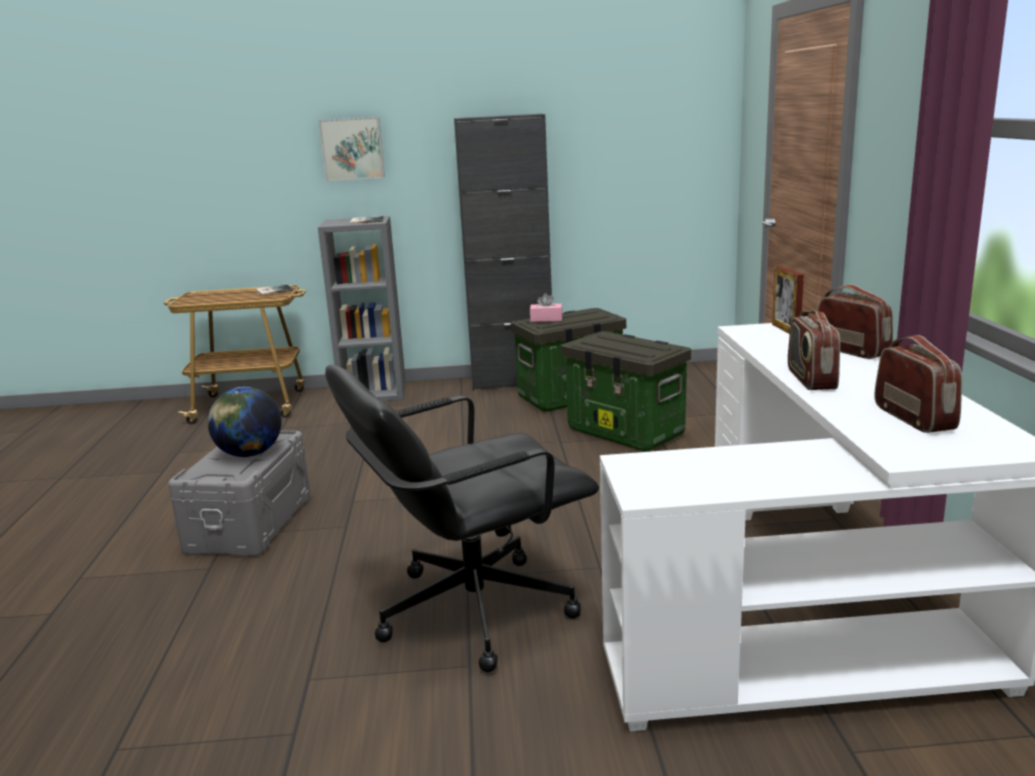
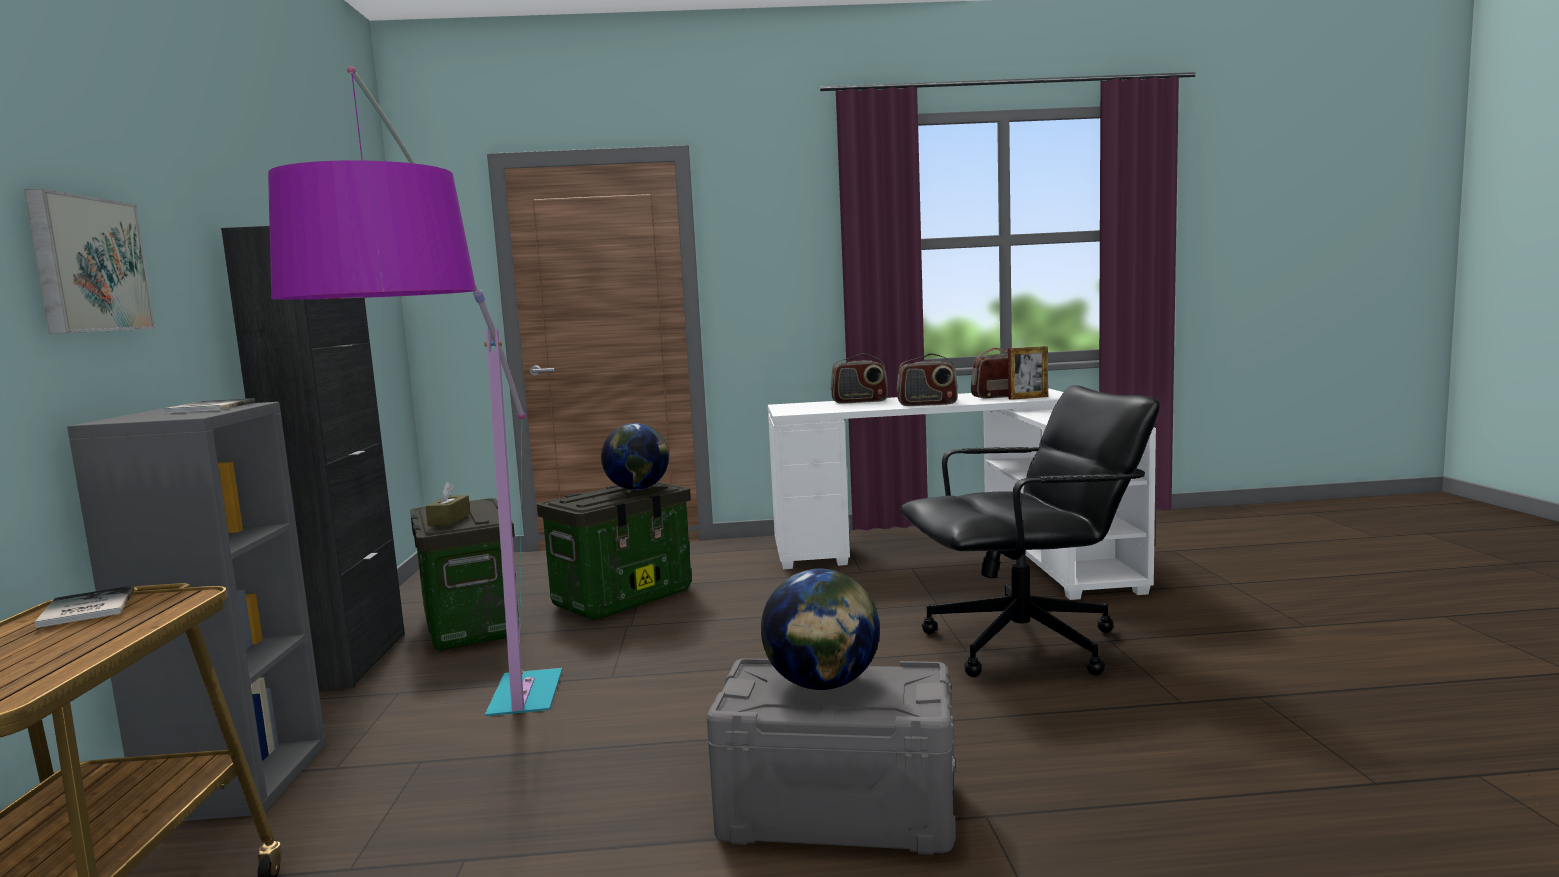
camera: 90 degrees left, 10 degrees down
black office chair [325,365,599,672] -> black office chair turned 75 degrees counterclockwise [900,385,1160,677]
pink tissue box [530,293,563,322] -> brown tissue box [425,481,470,526]
picture frame [772,266,804,334] -> picture frame moved to [1008,346,1048,400]
radio [816,284,893,359] -> radio turned 150 degrees counterclockwise [831,353,888,404]
none -> floor lamp [268,66,562,716]
none -> globe [601,423,669,490]

